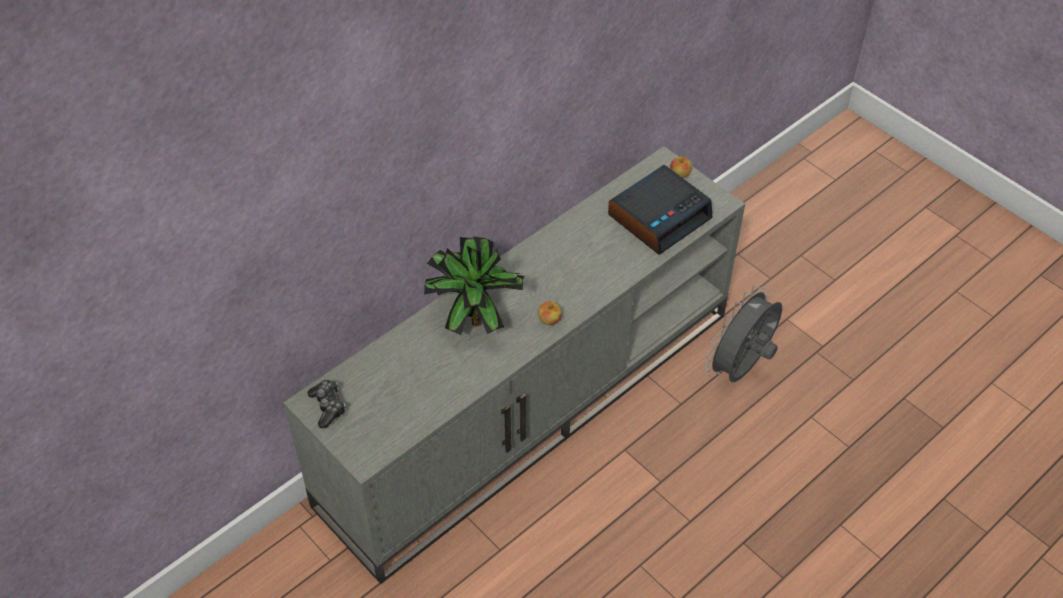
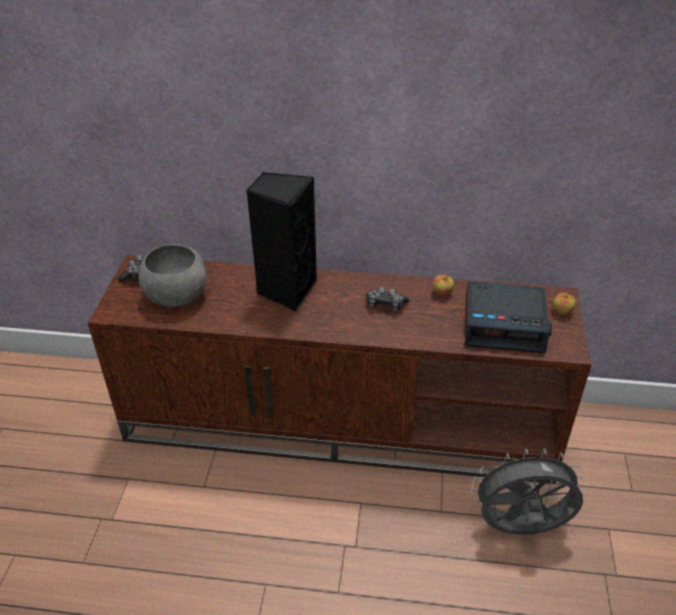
camera: 50 degrees right, 10 degrees down
grey tv stand [283,146,745,584] -> brown tv stand [88,255,592,484]
potted plant [424,236,525,335] -> black speaker [246,172,317,311]
apple [538,301,562,325] -> apple moved to [433,275,454,296]
none -> grey bowl [138,244,207,307]
none -> game controller [366,287,409,312]

